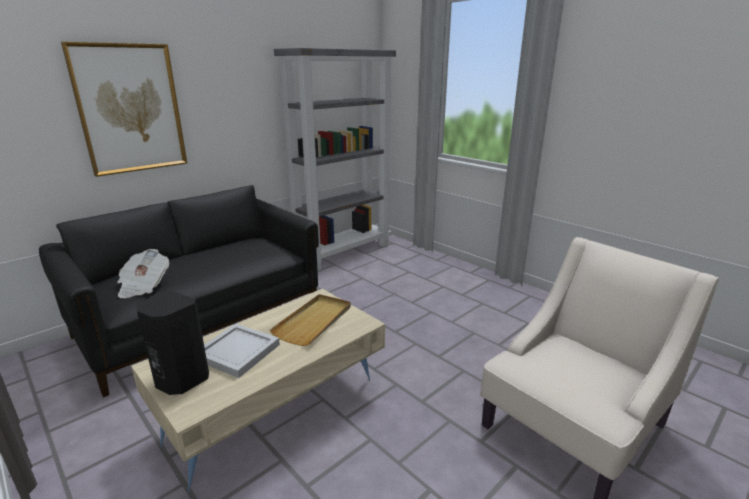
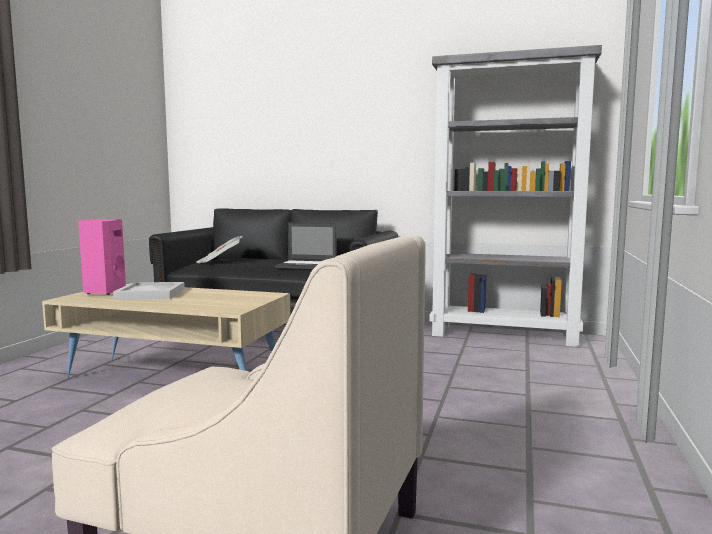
camera: 60 degrees right, 15 degrees down
picture [61,42,187,177] -> none
black speaker [137,290,209,395] -> pink speaker [78,219,126,295]
beige tray [270,294,351,346] -> none
none -> laptop [275,223,336,269]

